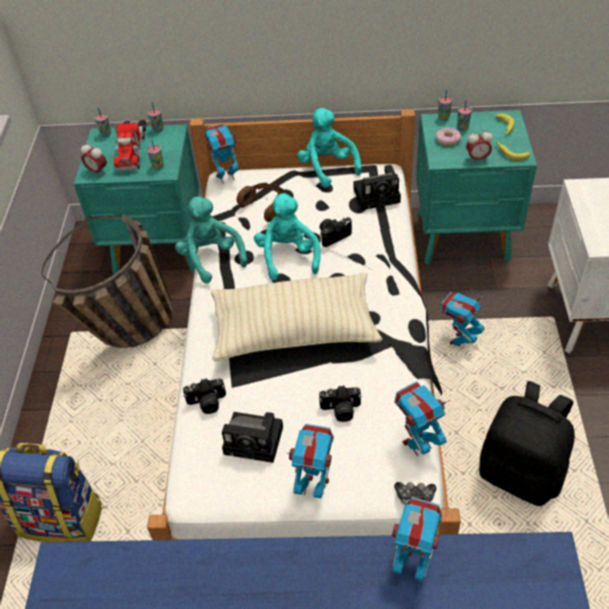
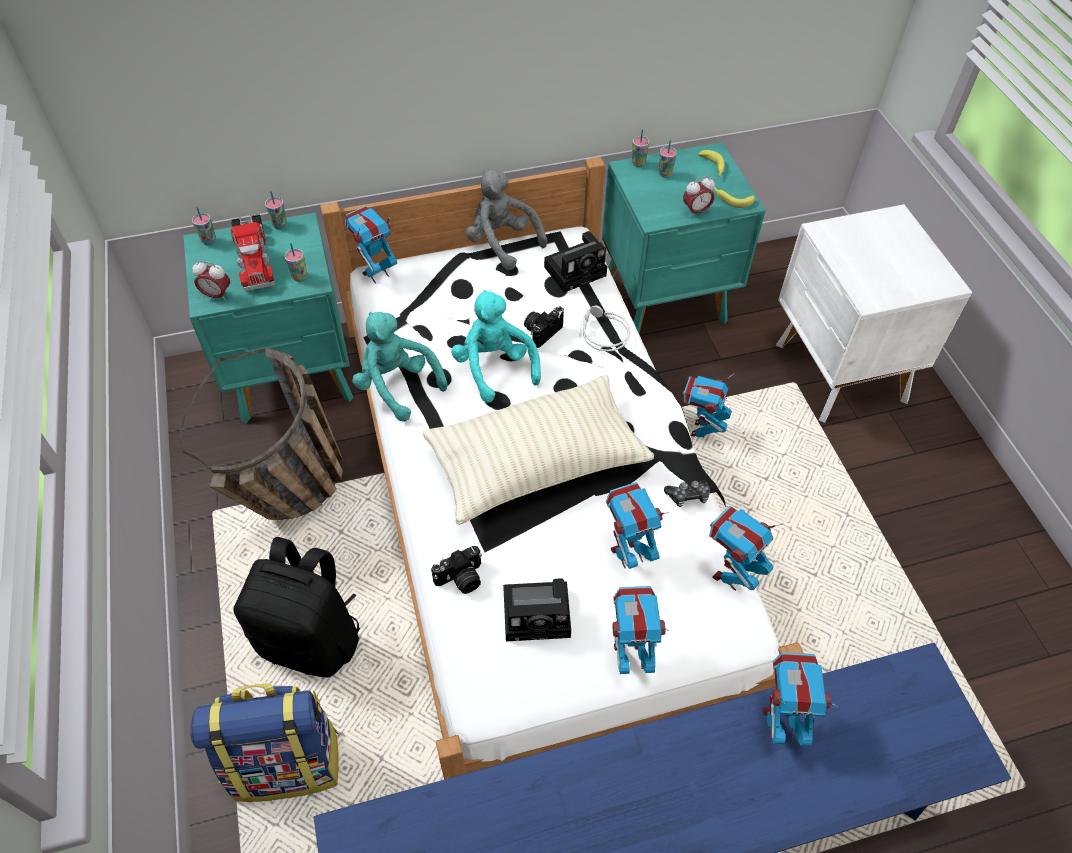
camera: 20 degrees left, 5 degrees up
brown headphones [237,183,289,222] -> none
turquoise plush toy [297,108,362,188] -> grey plush toy [466,170,547,270]
camera [319,386,361,422] -> toy robot [606,482,669,569]
game controller [394,482,436,504] -> game controller moved to [664,480,710,507]
donut [436,127,461,146] -> none
black backpack [479,381,575,506] -> black backpack moved to [233,537,360,678]
none -> grey headphones [580,305,630,351]

